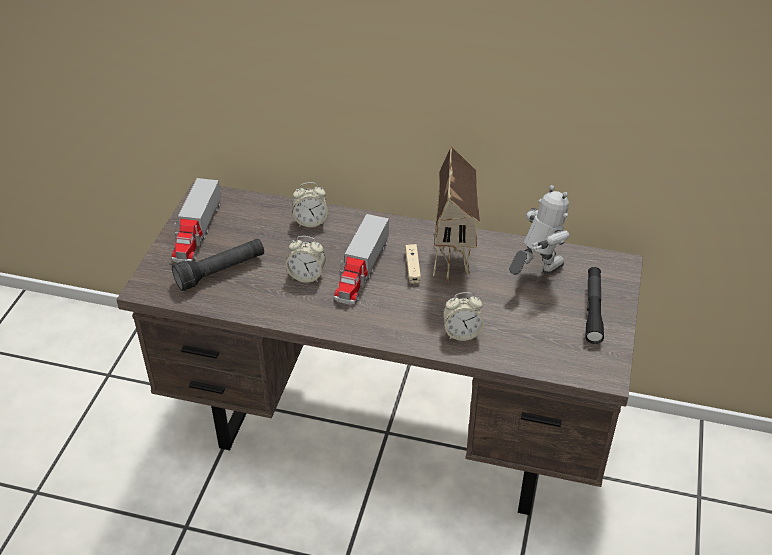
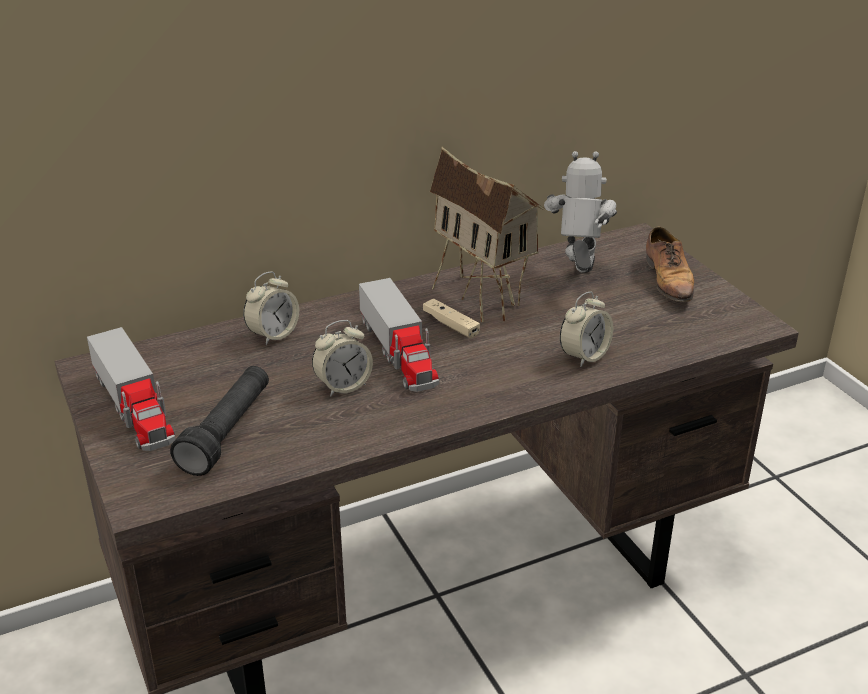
camera: 40 degrees left, 10 degrees down
black flashlight [585,267,604,344] -> shoe [646,226,694,302]

